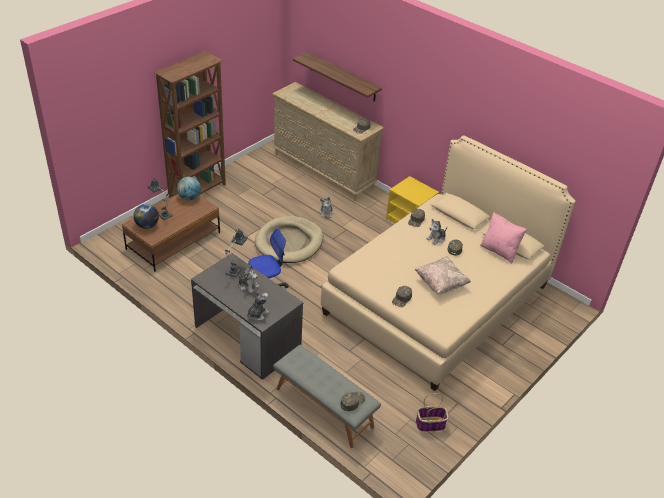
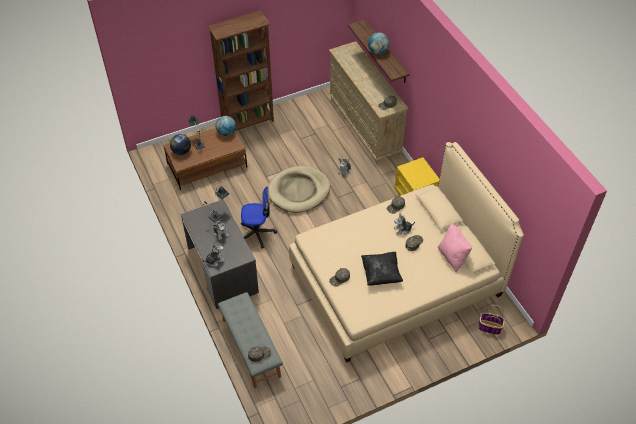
camera: 25 degrees right, 10 degrees up
beige pillow [414,256,471,295] -> black pillow [361,252,403,286]
basket [416,393,449,432] -> basket moved to [478,305,505,335]
none -> globe [368,32,389,54]

